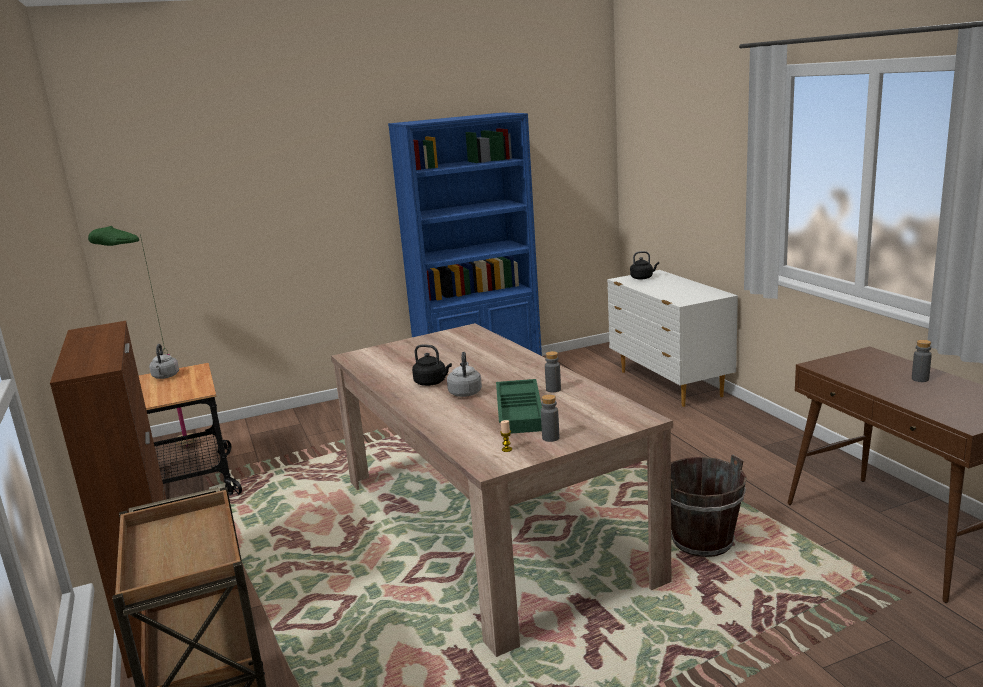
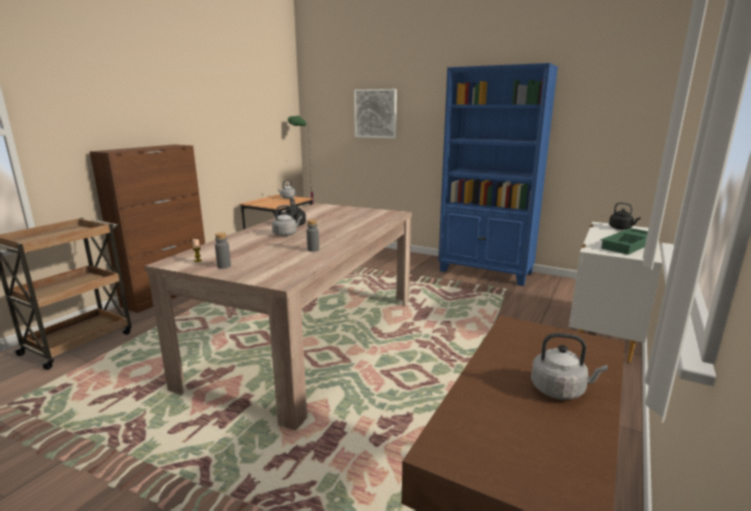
camera: 50 degrees right, 0 degrees up
green tray [496,379,542,434] -> green tray moved to [601,228,648,255]
brown bucket [671,455,747,557] -> none
grey bottle [912,340,932,382] -> grey kettle [531,333,608,400]
none -> picture [354,89,397,139]

